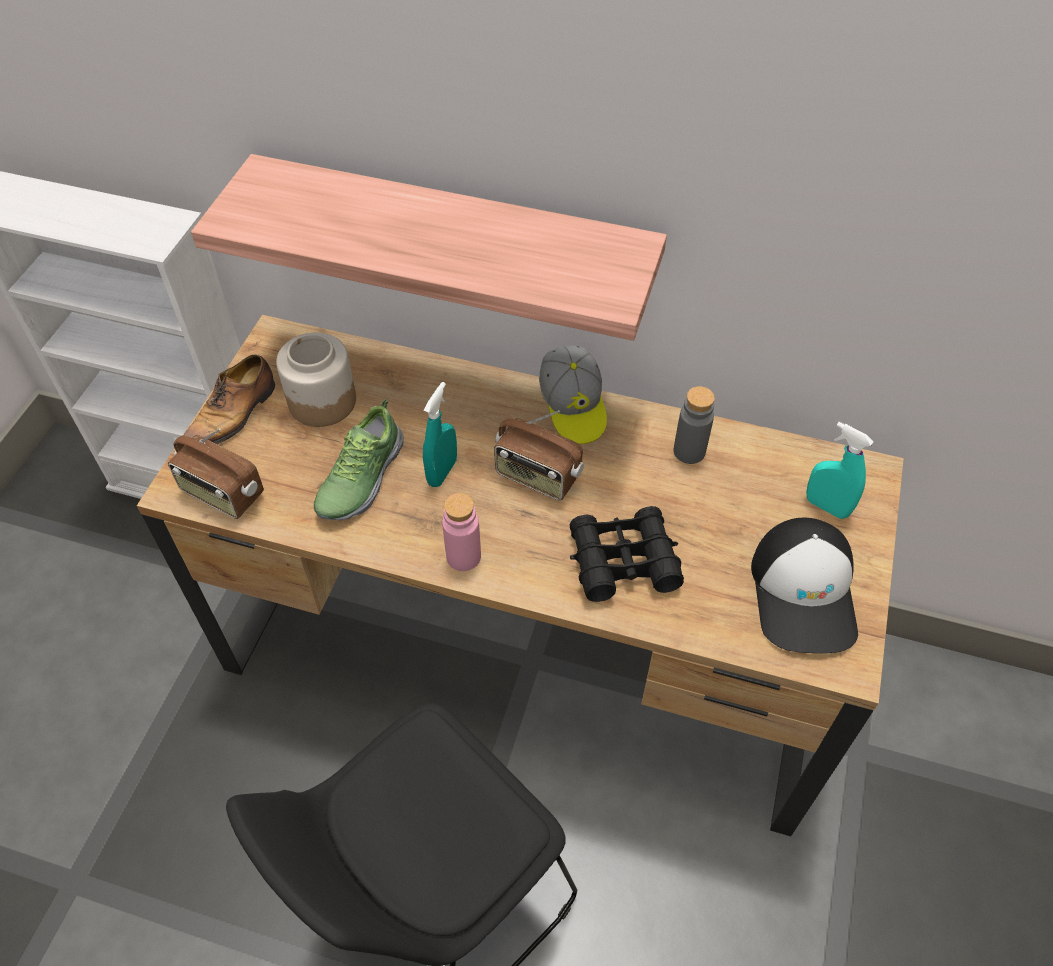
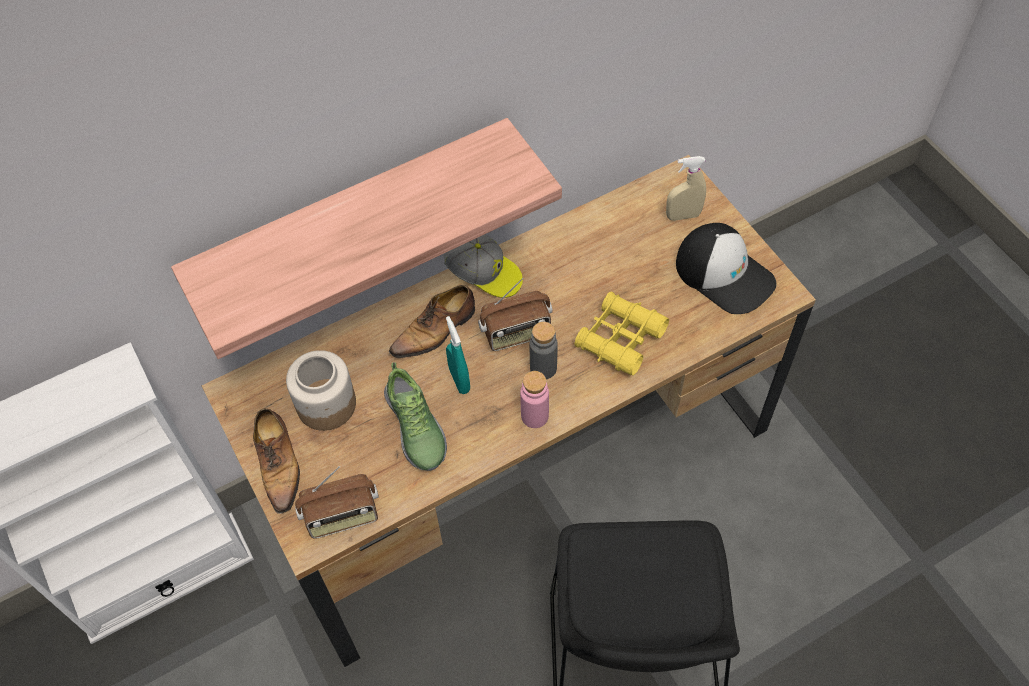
camera: 45 degrees left, 5 degrees up
black binoculars [570,506,684,602] -> yellow binoculars [574,292,669,376]
grey bottle [674,386,715,464] -> grey bottle moved to [530,322,558,379]
turquoise spray bottle [806,422,874,519] -> beige spray bottle [666,156,706,221]
none -> shoe [389,285,475,358]

